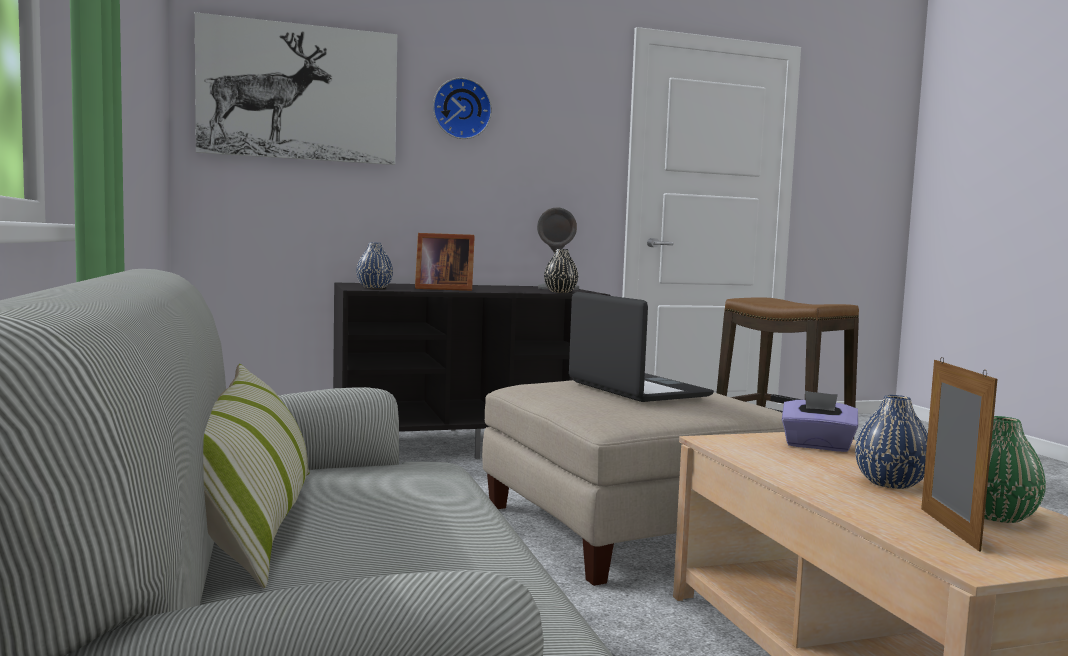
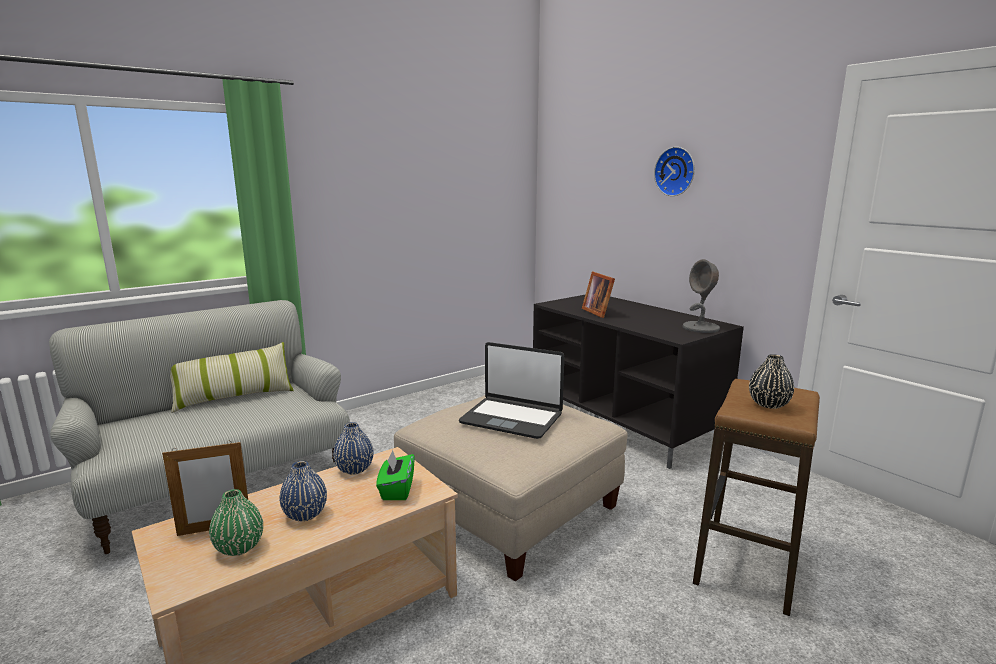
camera: 70 degrees right, 10 degrees up
picture [195,12,397,165] -> none
blue vase [356,242,393,288] -> blue vase moved to [333,422,374,475]
black vase [544,249,578,293] -> black vase moved to [749,354,794,409]
laptop [569,292,714,402] -> laptop turned 75 degrees clockwise [459,342,564,439]
purple tissue box [782,391,858,452] -> green tissue box [376,450,415,500]

